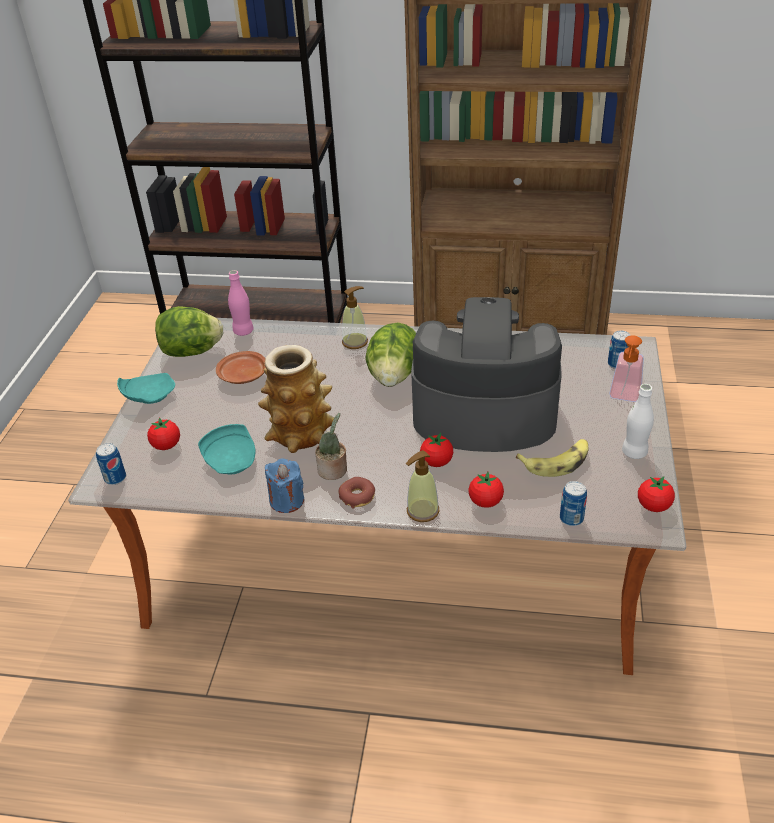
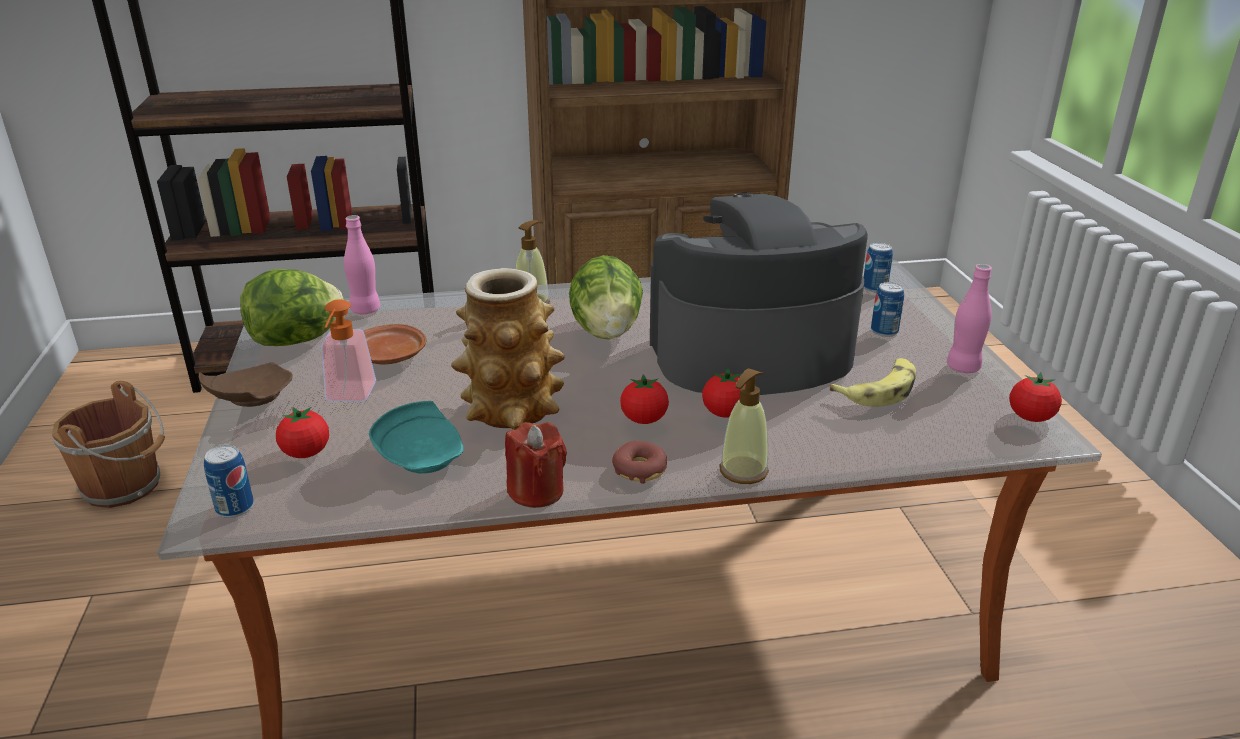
camera: 20 degrees left, 10 degrees down
turquoise plate [117,373,175,404] -> brown plate [199,363,293,407]
blue candle [265,458,304,513] -> red candle [505,422,567,508]
potted plant [315,413,347,480] -> none
tomato [468,472,504,508] -> tomato moved to [620,374,669,424]
can [560,481,587,526] -> can moved to [871,282,904,337]
soap dispenser [609,335,644,402] -> soap dispenser moved to [321,299,376,401]
white bottle [622,384,654,459] -> pink bottle [947,264,992,373]
none -> brown bucket [52,381,165,508]

